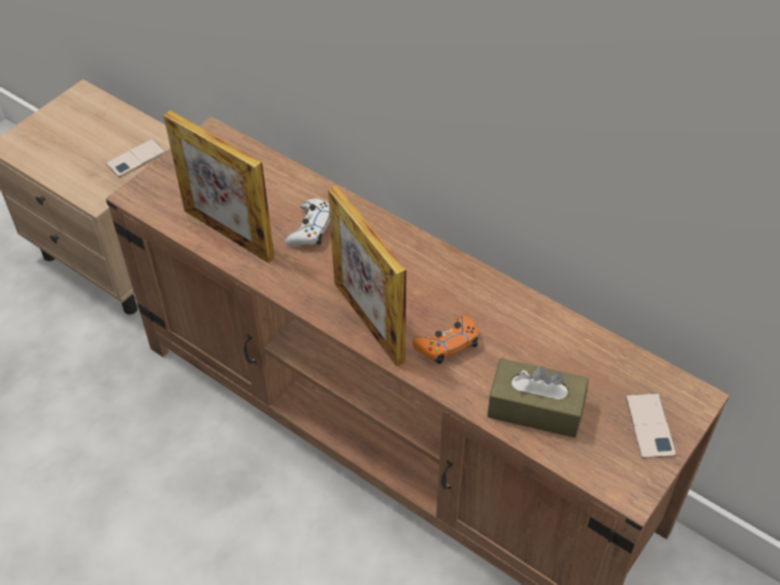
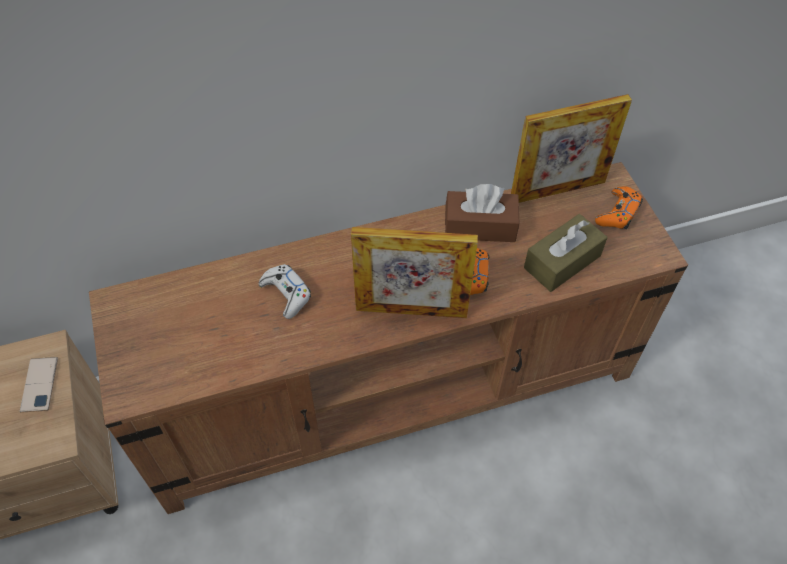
camera: 55 degrees left, 5 degrees up
picture frame [164,110,275,263] -> picture frame moved to [511,94,632,203]
phone [626,393,676,458] -> orange game controller [595,186,643,229]
none -> brown tissue box [445,184,519,242]

